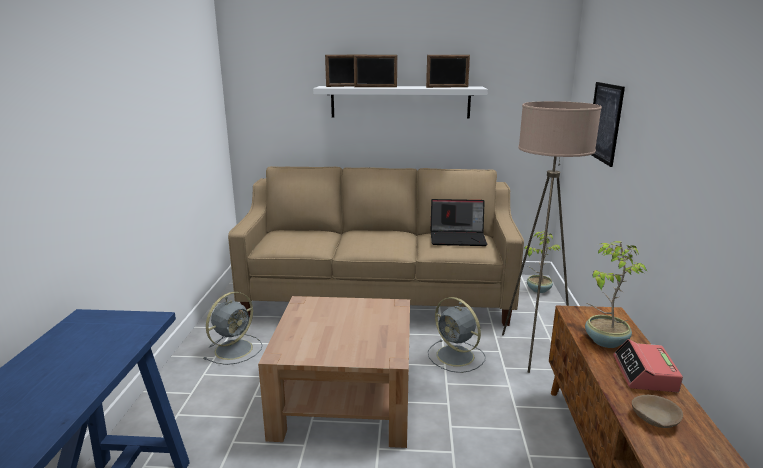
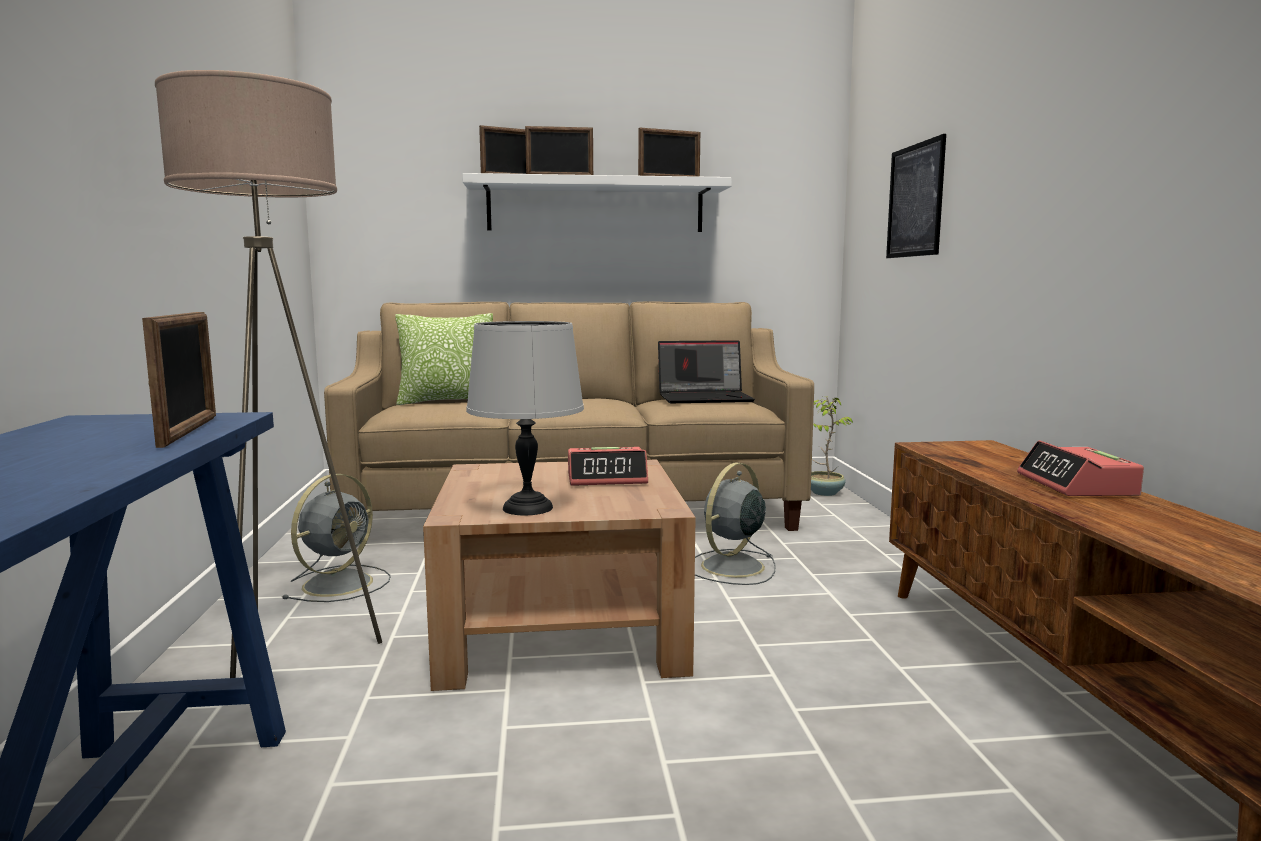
camera: 10 degrees left, 10 degrees down
grey fan [428,297,486,373] -> grey fan turned 90 degrees clockwise [695,462,776,585]
beige floor lamp [502,101,602,373] -> beige floor lamp moved to [155,70,382,678]
potted plant [585,241,648,348] -> none
beige bowl [632,395,683,428] -> none
none -> picture frame [142,312,216,448]
none -> pillow [395,313,493,405]
none -> grey table lamp [466,321,584,515]
none -> alarm clock [568,447,648,486]

